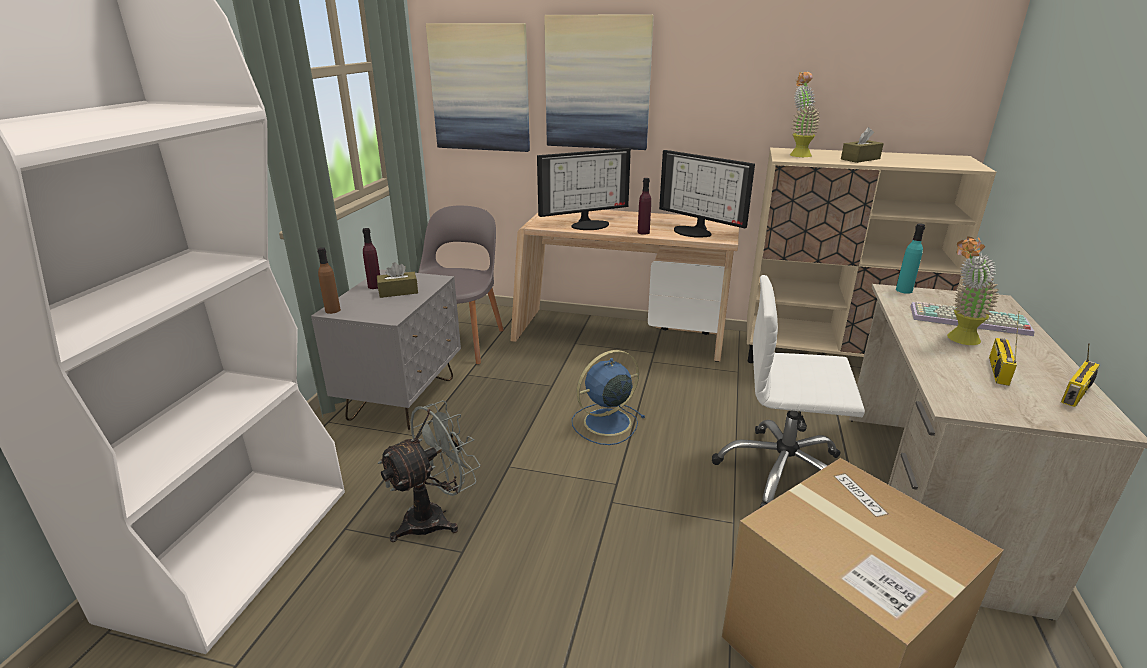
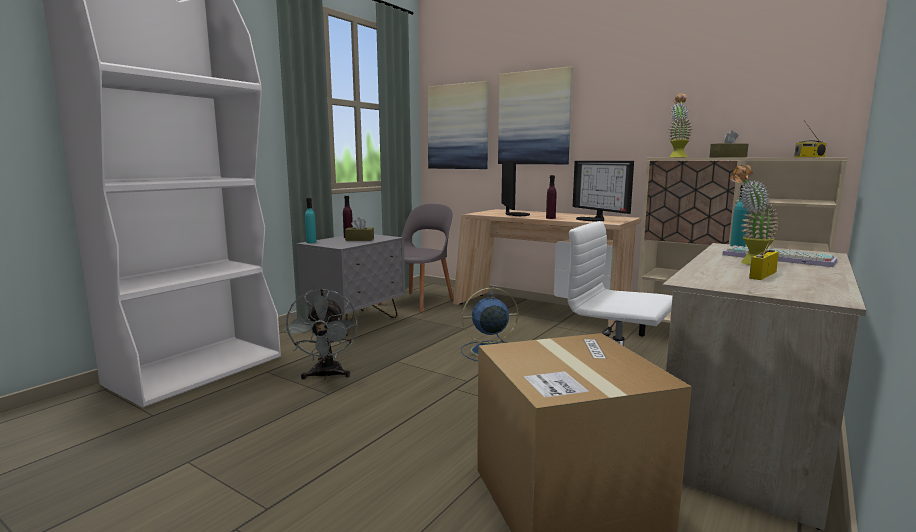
camera: 20 degrees right, 15 degrees down
brown bottle [317,247,341,314] -> turquoise bottle [305,198,316,243]
grey fan [377,400,480,542] -> grey fan turned 105 degrees clockwise [284,289,358,380]
monitor [537,148,631,230] -> monitor turned 90 degrees counterclockwise [501,161,530,216]
radio [1061,343,1100,407] -> radio moved to [794,122,827,157]

